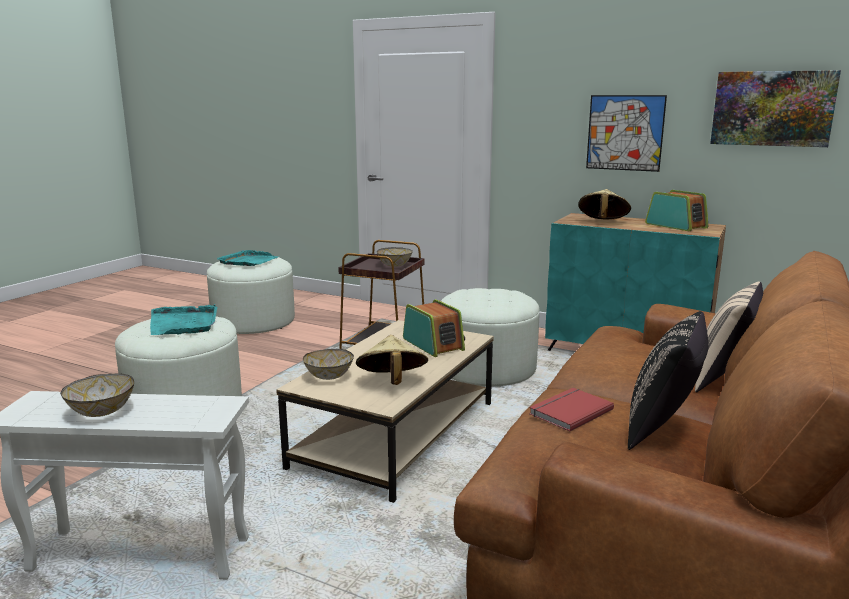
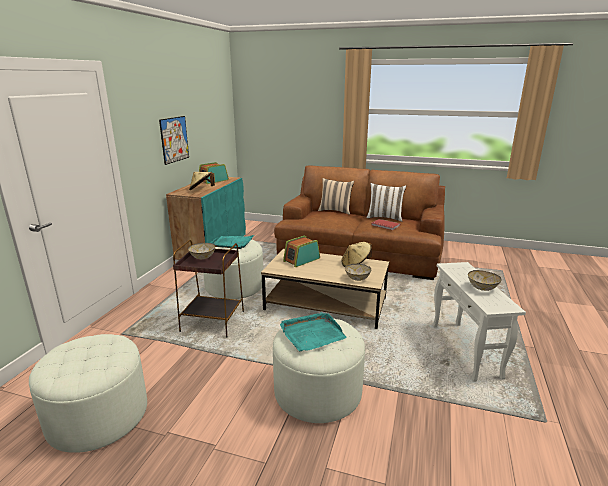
camera: 100 degrees left, 5 degrees up
turquoise tray [217,250,279,266] -> turquoise tray moved to [210,235,254,249]
black pillow [628,311,709,450] -> white pillow [366,183,406,222]
picture [710,70,841,147] -> none

